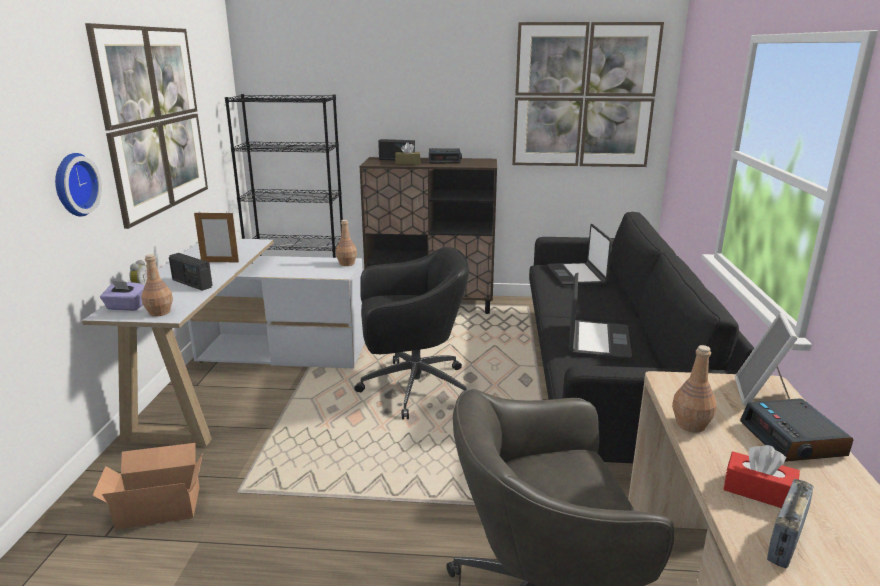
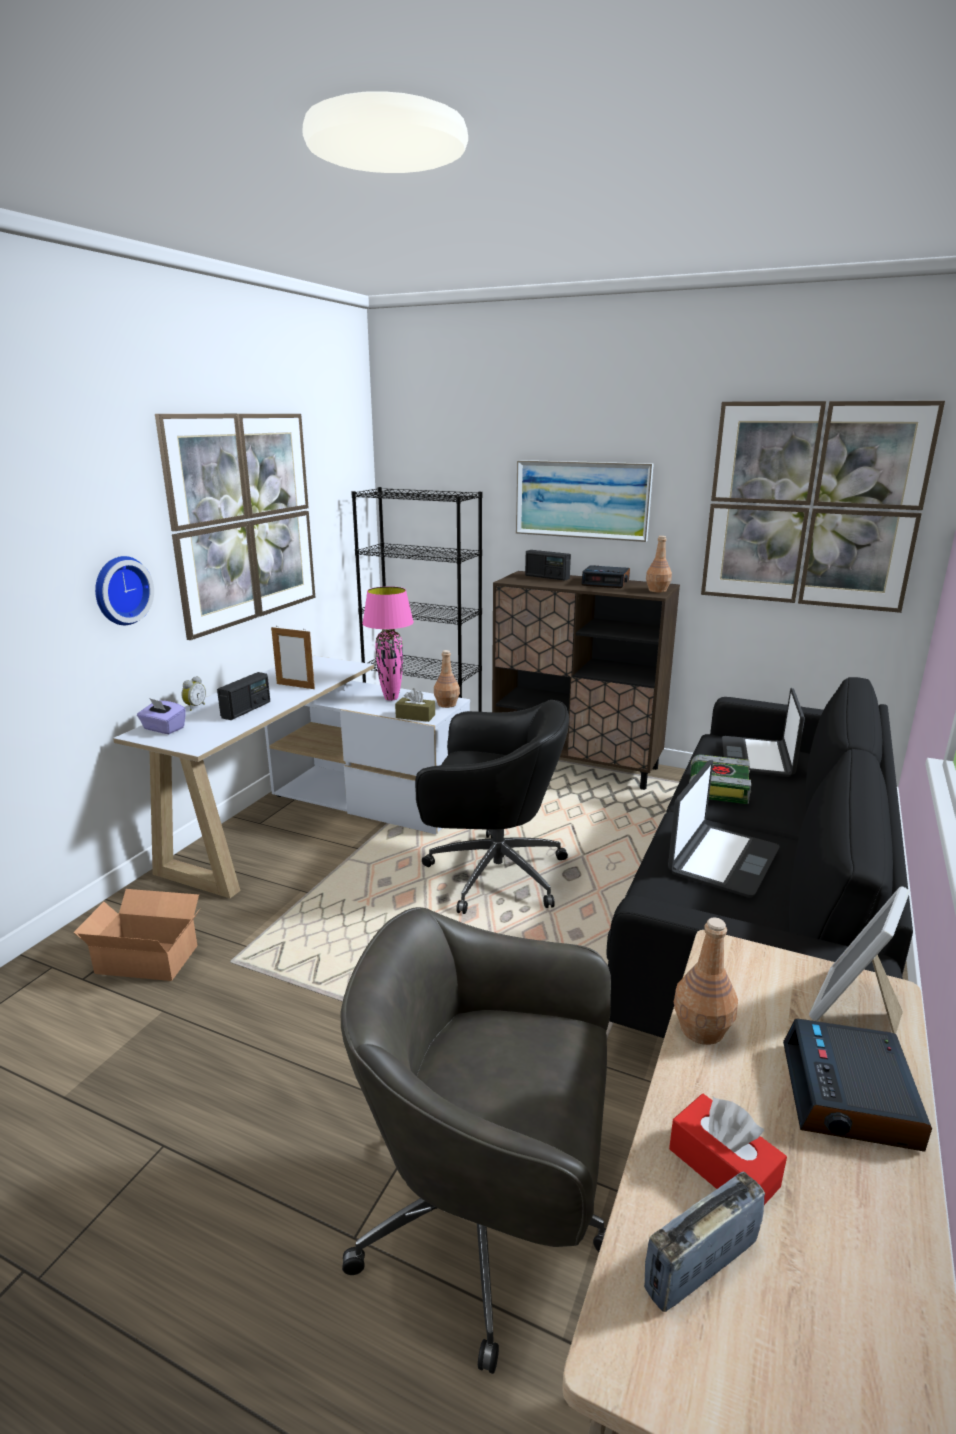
camera: 20 degrees right, 0 degrees up
brown bottle [141,254,173,317] -> brown bottle moved to [646,536,672,593]
radio [169,253,213,291] -> radio turned 120 degrees counterclockwise [217,672,270,720]
brown tissue box [395,142,421,165] -> brown tissue box moved to [395,688,435,722]
none -> pink table lamp [362,586,414,701]
none -> picture [516,460,654,542]
none -> book [689,755,751,804]

